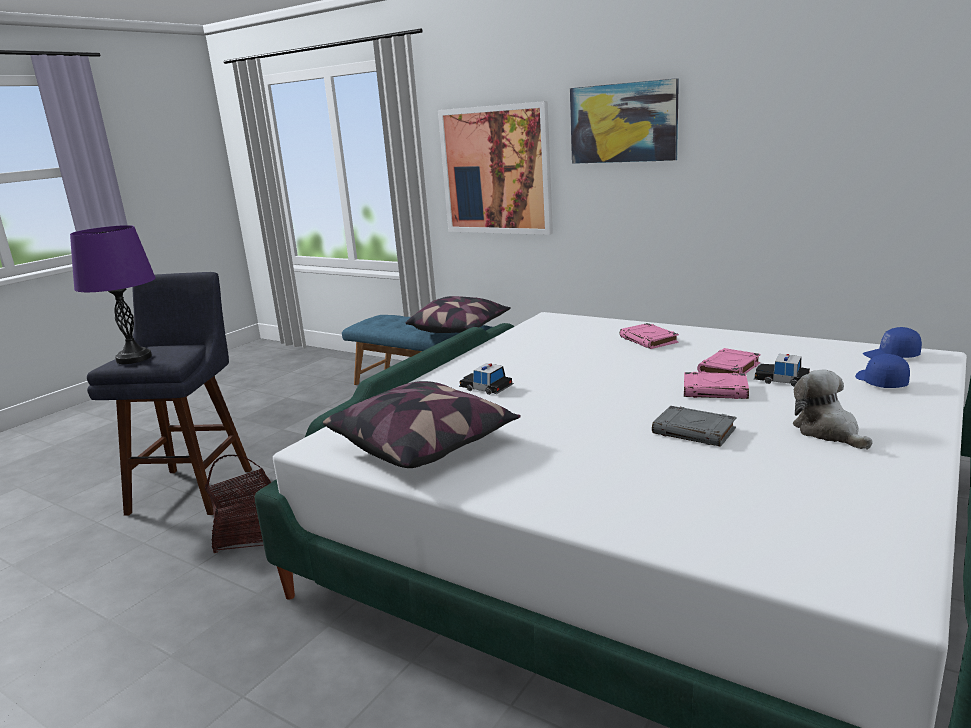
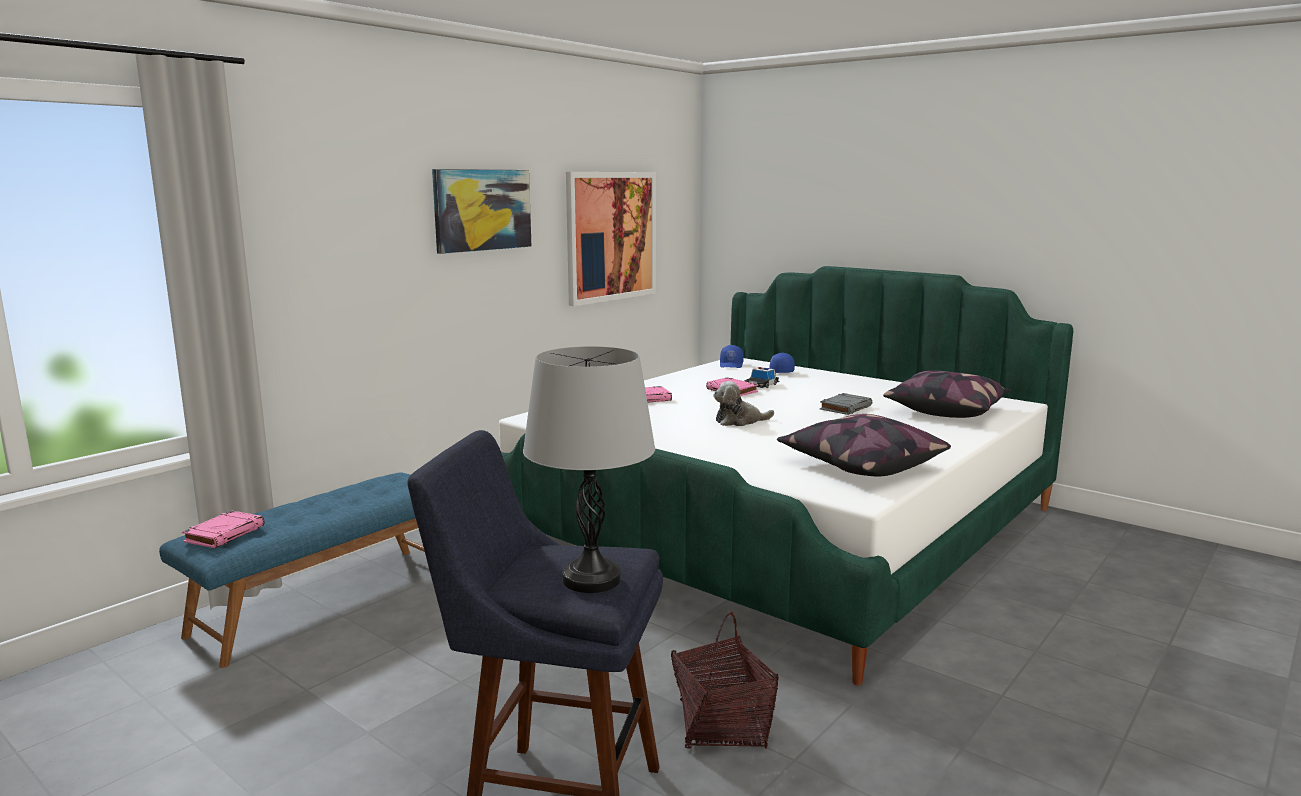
camera: 85 degrees left, 5 degrees down
purple table lamp [70,225,156,364] -> grey table lamp [523,346,655,593]
pillow [406,296,511,333] -> pillow moved to [883,370,1011,418]
picture [438,101,553,235] -> picture moved to [566,172,656,306]
toy car [459,363,514,395] -> none
pink book [684,372,749,399] -> pink book moved to [182,510,264,548]
plush toy [793,369,873,449] -> plush toy moved to [713,381,774,426]

